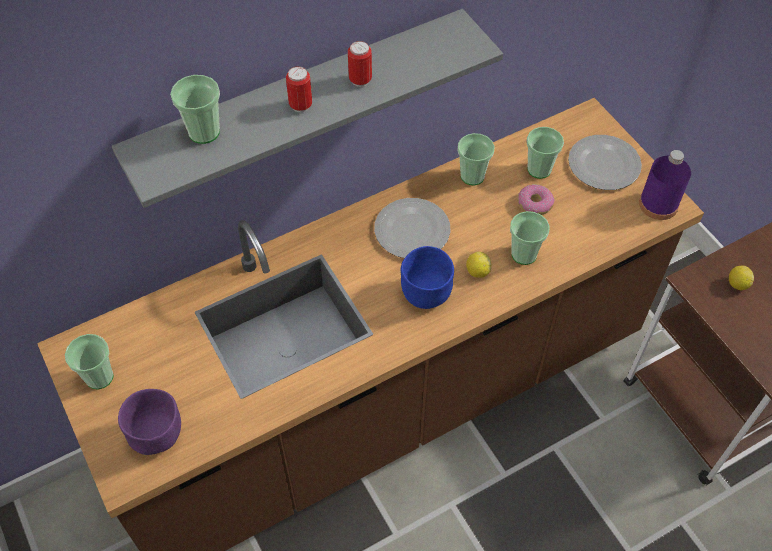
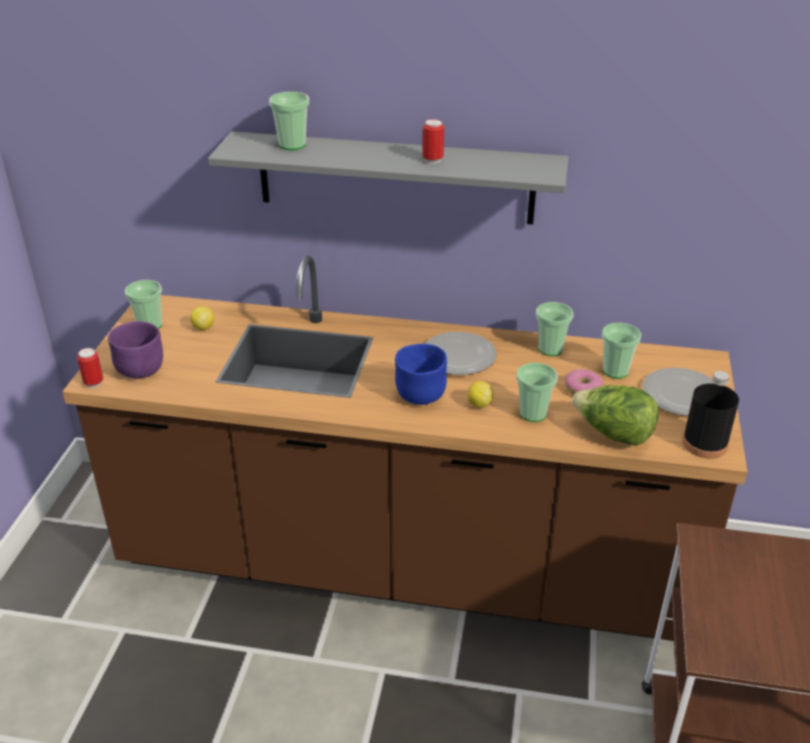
camera: 40 degrees right, 20 degrees down
can [286,66,312,112] -> can moved to [77,348,103,388]
purple bottle [639,150,691,220] -> black bottle [682,371,739,459]
lemon [729,266,754,290] -> lemon moved to [190,306,214,330]
none -> lettuce [572,385,658,446]

